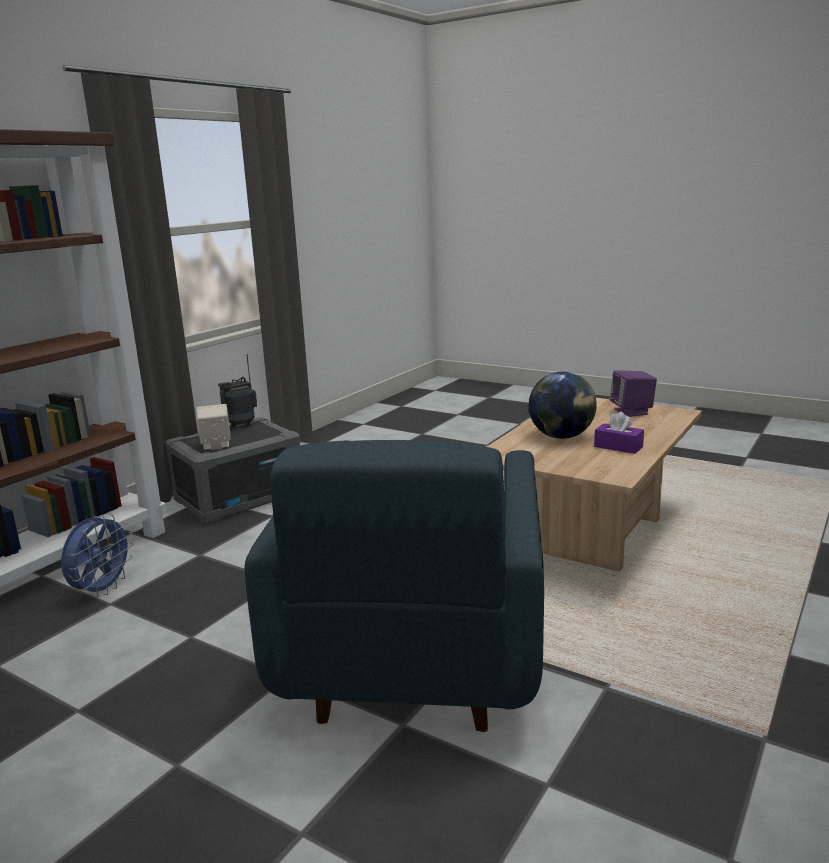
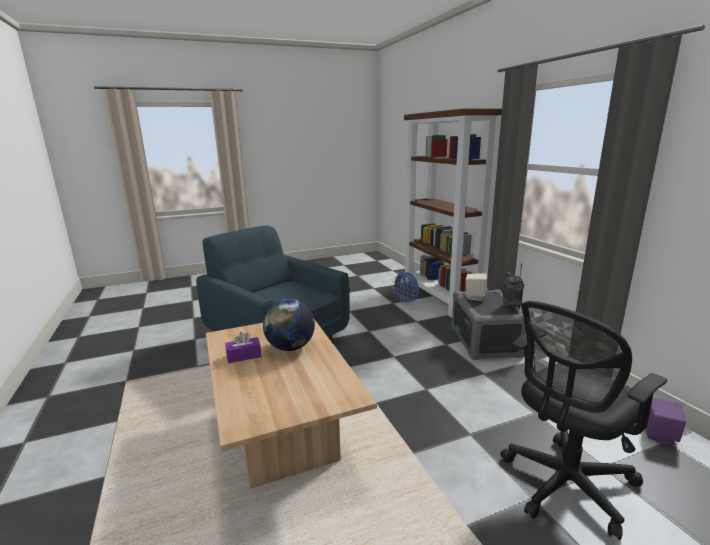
camera: 125 degrees right, 0 degrees up
purple speaker [610,370,657,417] -> purple speaker moved to [645,398,686,445]
none -> black office chair [500,301,668,540]

